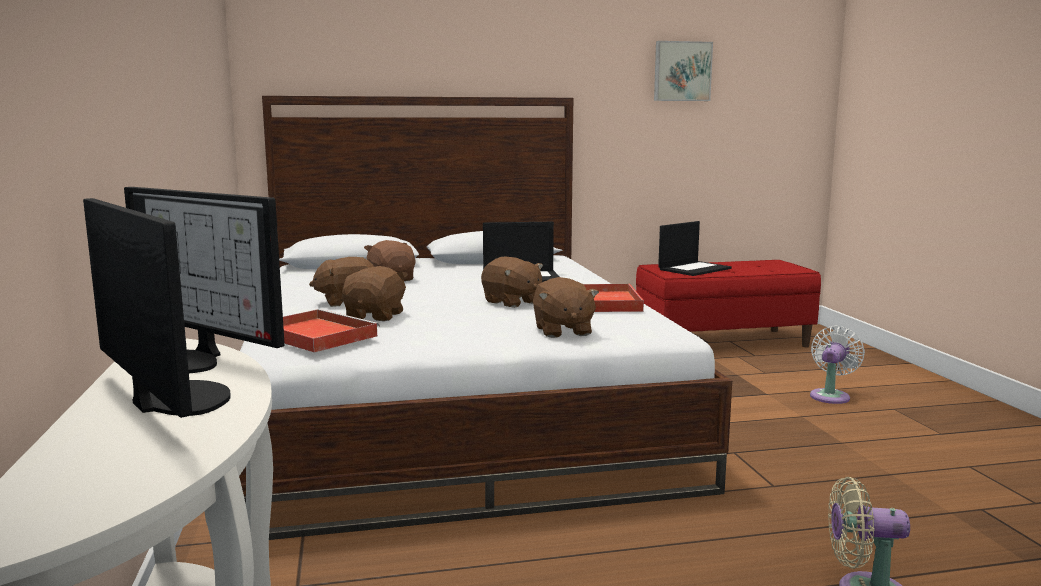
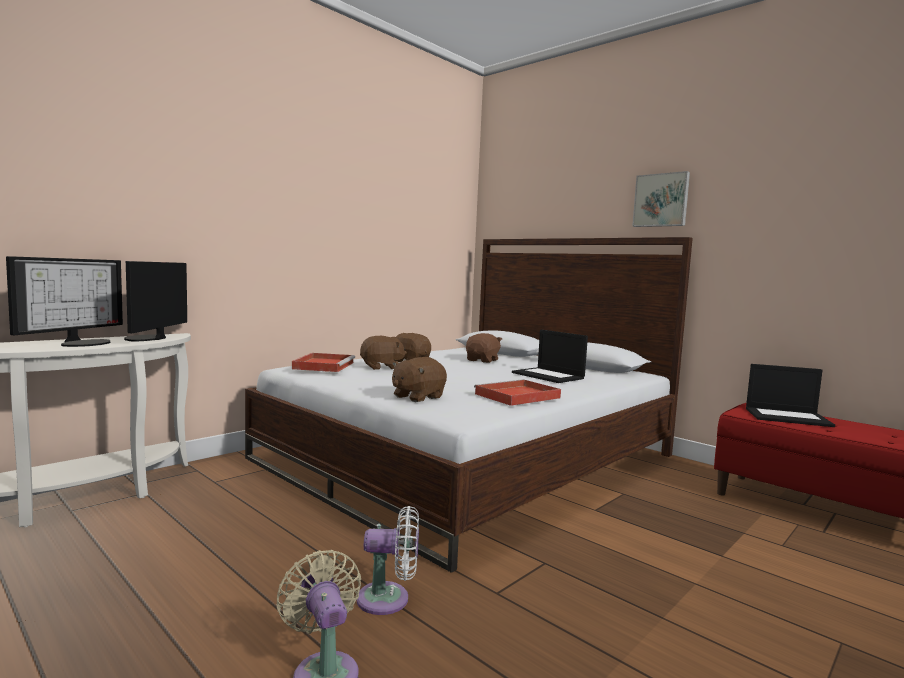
camera: 55 degrees right, 5 degrees down
brown plush toy [481,257,543,308] -> none
picture [654,41,713,101] -> picture moved to [632,171,690,227]
white fan [810,326,865,404] -> white fan moved to [357,506,419,615]

